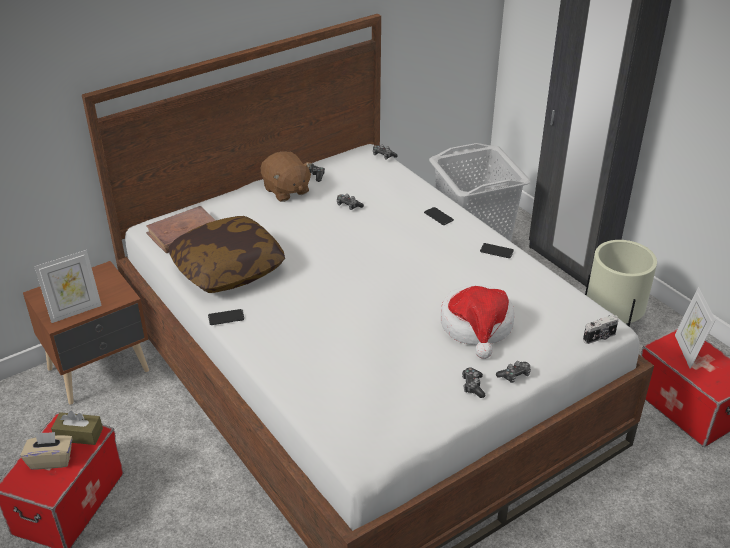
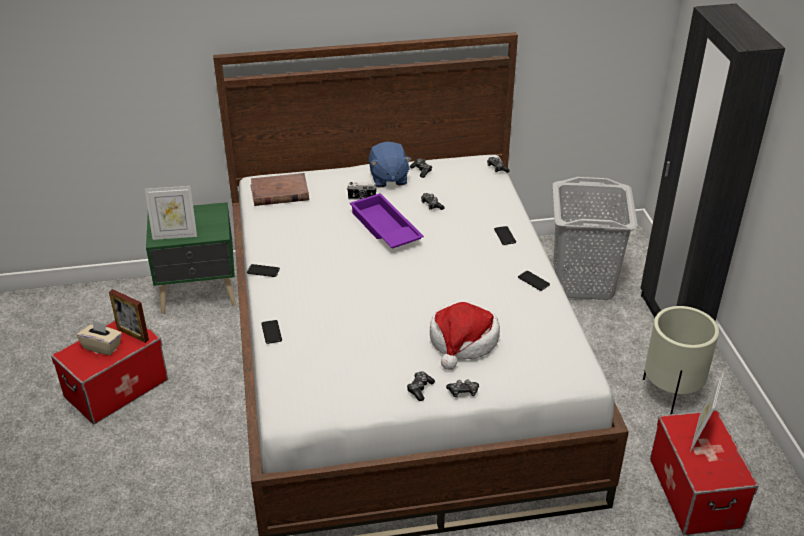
camera: 25 degrees right, 0 degrees up
brown nightstand [23,261,149,405] -> green nightstand [146,202,236,313]
brown tissue box [51,411,103,445] -> picture frame [109,289,149,343]
pillow [169,216,285,293] -> none
brown plush toy [261,151,312,202] -> blue plush toy [369,142,411,188]
camera [583,315,618,344] -> camera moved to [347,182,377,200]
none -> phone [261,320,282,344]
none -> purple tray [350,193,424,249]

